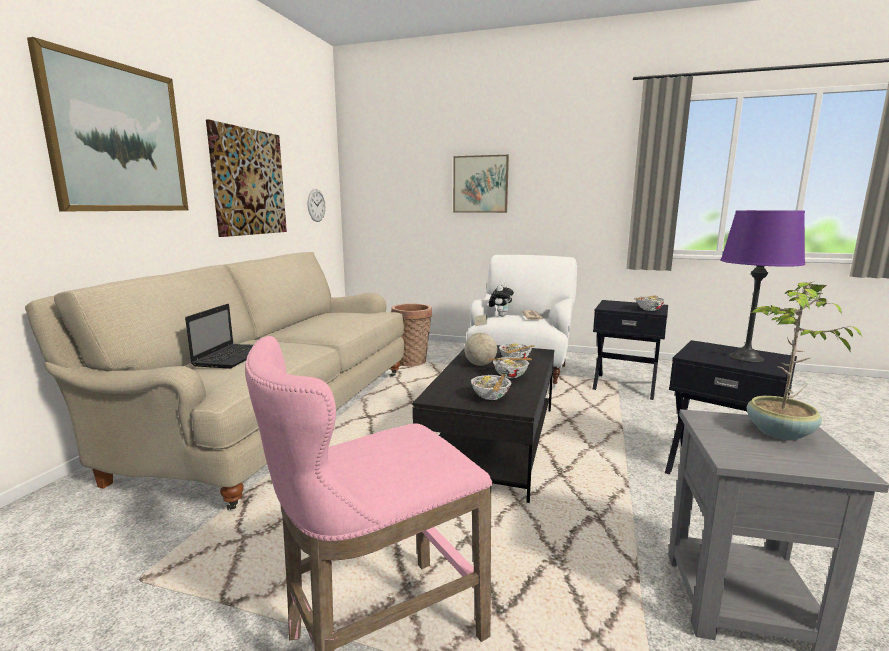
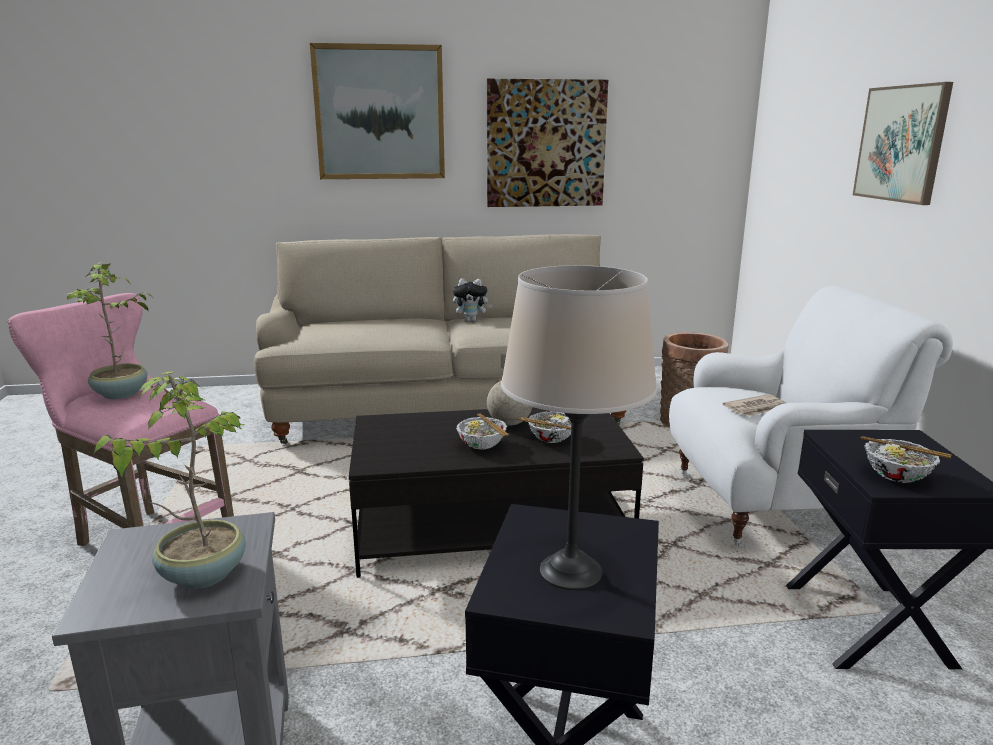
camera: 65 degrees right, 5 degrees up
laptop [185,304,253,369] -> none
wall clock [308,189,326,222] -> none
bowl [471,374,511,400] -> none
plush toy [489,284,514,317] -> plush toy moved to [453,278,493,322]
purple table lamp [721,210,805,363] -> beige table lamp [501,265,657,590]
none -> potted plant [65,262,152,399]

